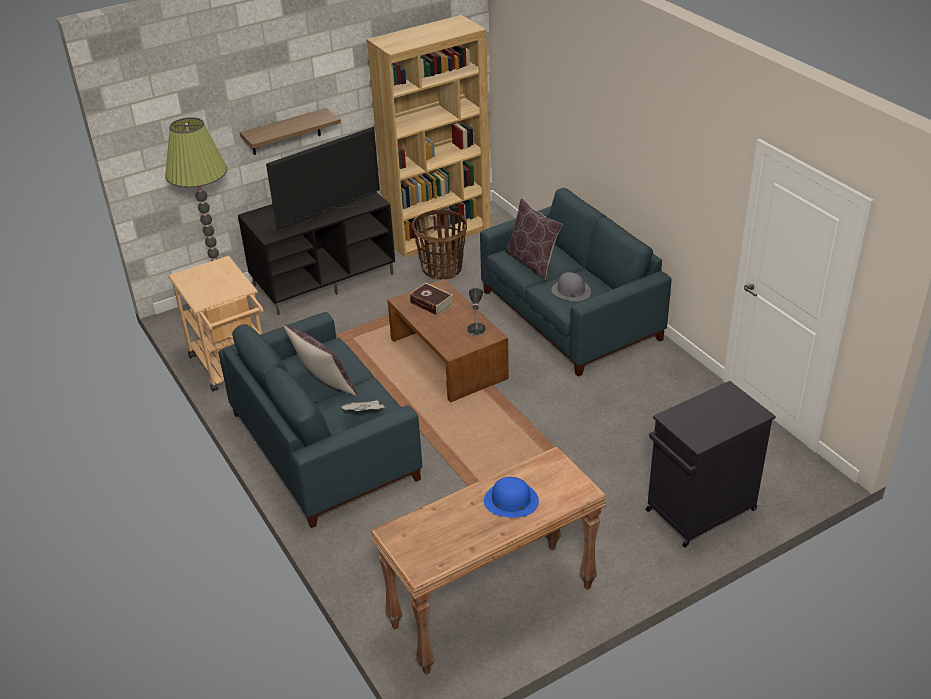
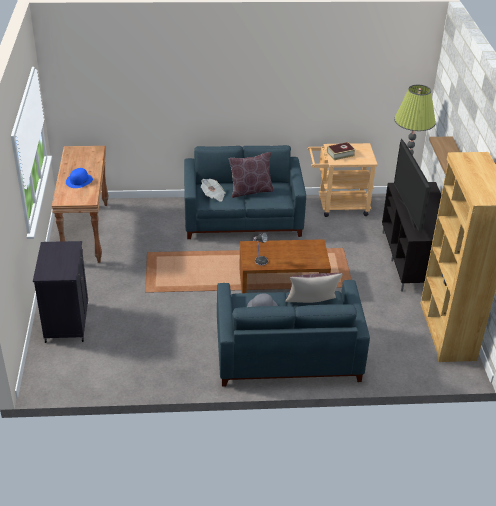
camera: 115 degrees right, 0 degrees up
book [409,283,454,316] -> book moved to [327,142,356,160]
basket [412,209,467,280] -> none

